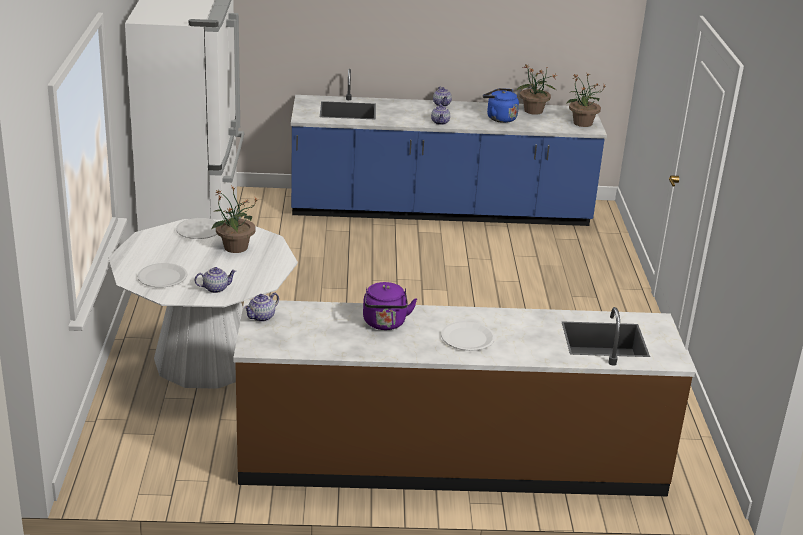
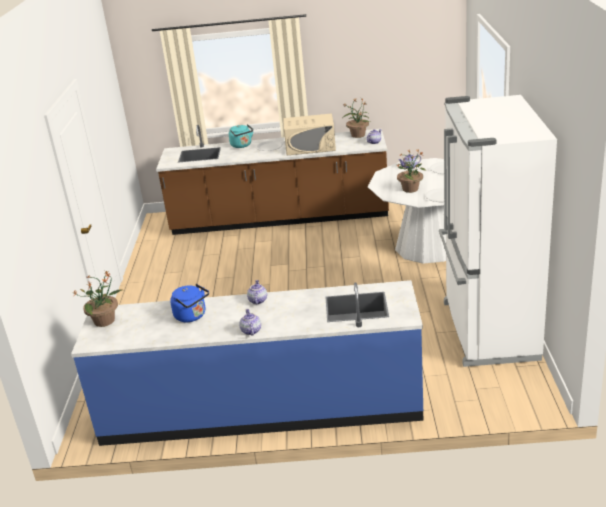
camera: 175 degrees left, 0 degrees up
purple kettle [363,282,417,330] -> beige microwave [284,113,336,155]
potted plant [517,65,557,115] -> potted plant moved to [342,98,370,138]
none -> turquoise kettle [229,124,253,148]

